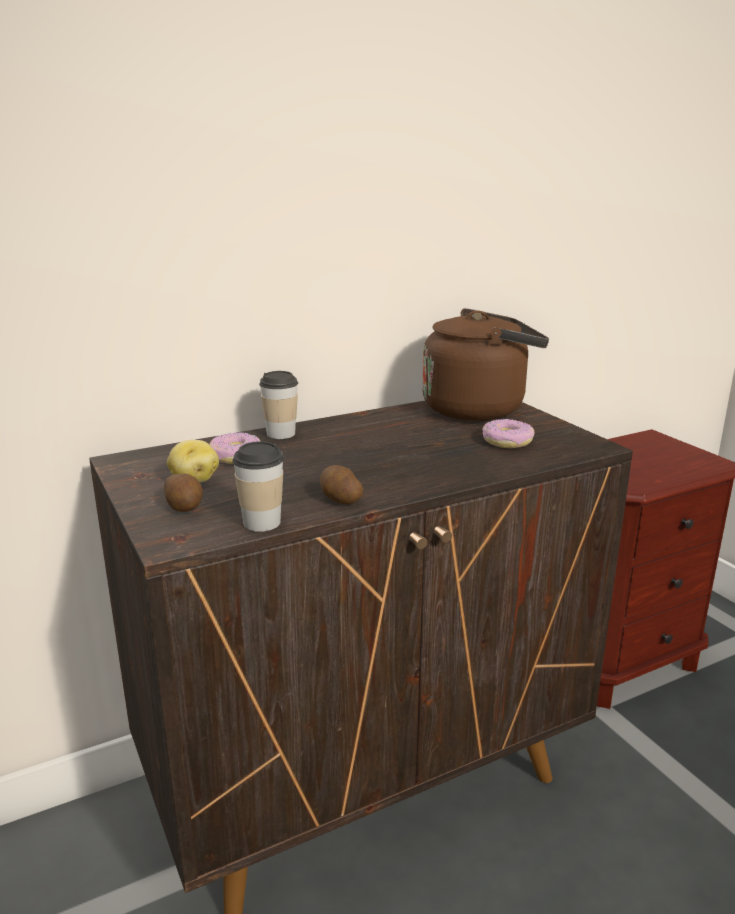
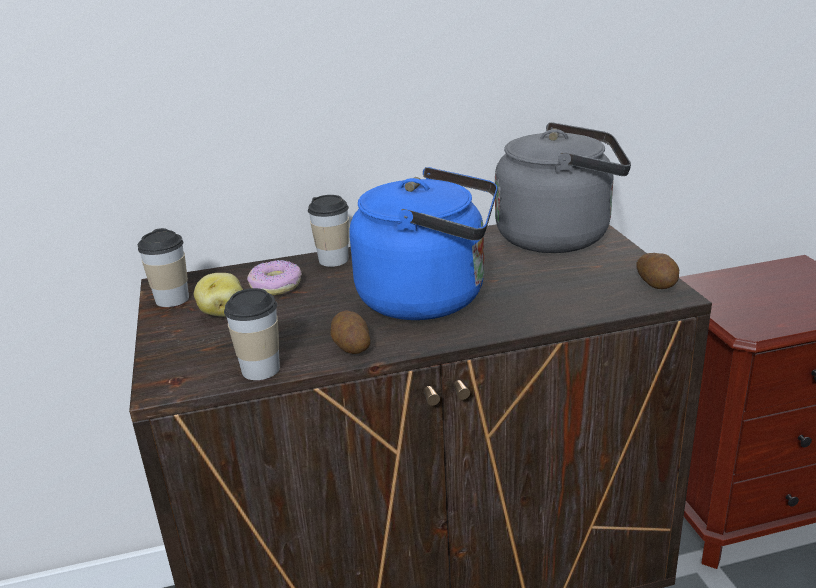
camera: 15 degrees right, 5 degrees up
potato [164,474,203,512] -> potato moved to [636,253,679,289]
brown kettle [422,308,549,420] -> grey kettle [495,122,631,253]
donut [482,419,534,448] -> none
none -> cup [138,228,189,307]
none -> blue kettle [349,167,498,320]

